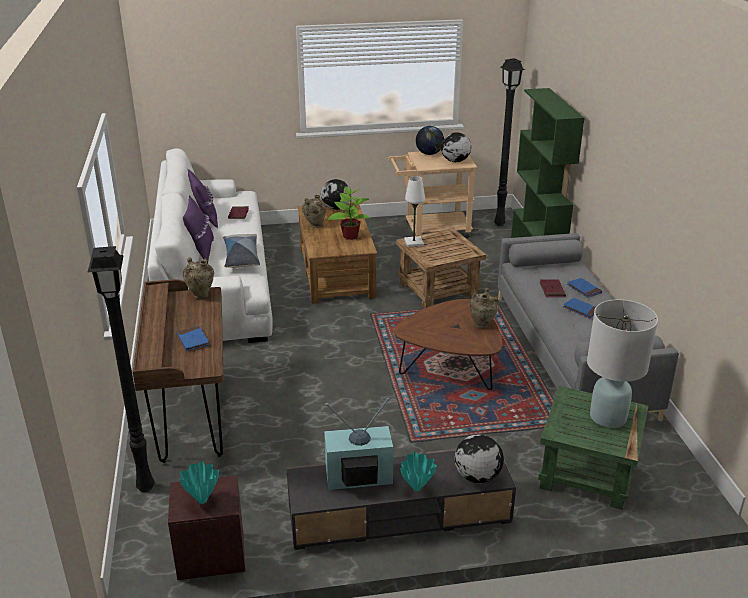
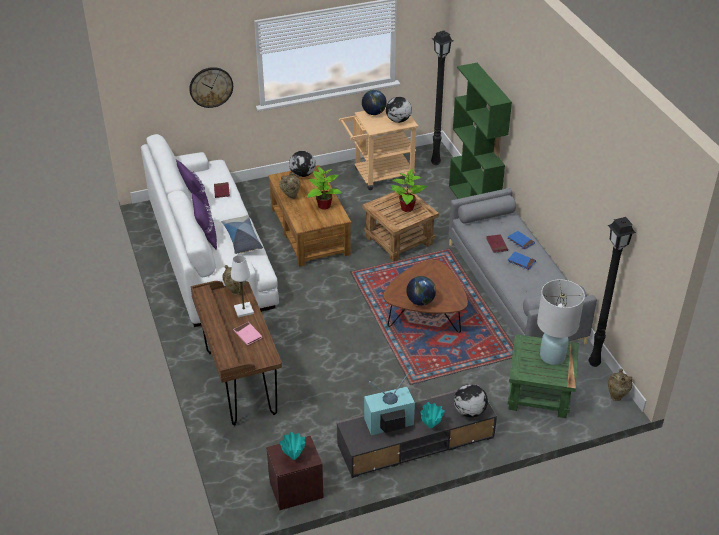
camera: 10 degrees left, 10 degrees up
black floor lamp [87,246,155,492] -> black floor lamp moved to [589,217,636,367]
blue book [177,326,209,351] -> pink book [233,322,262,345]
white table lamp [404,176,425,247] -> white table lamp moved to [231,255,254,317]
beige vase [469,288,499,329] -> beige vase moved to [608,368,633,401]
none -> wall clock [189,67,233,108]
none -> potted plant [391,169,427,212]
none -> globe [407,276,436,306]

